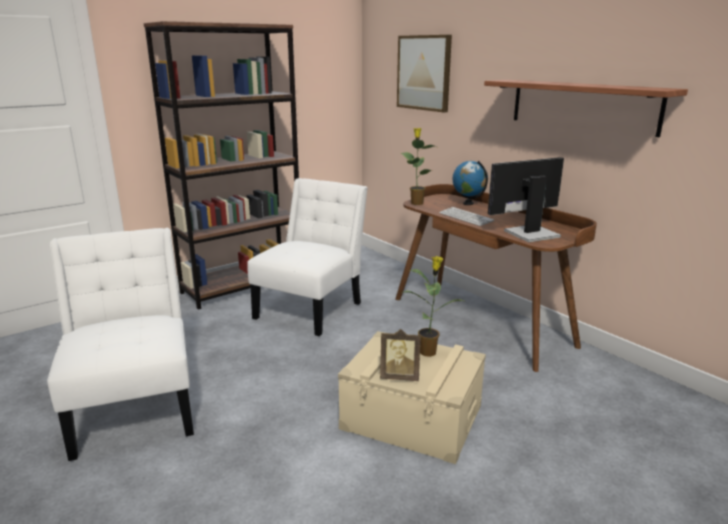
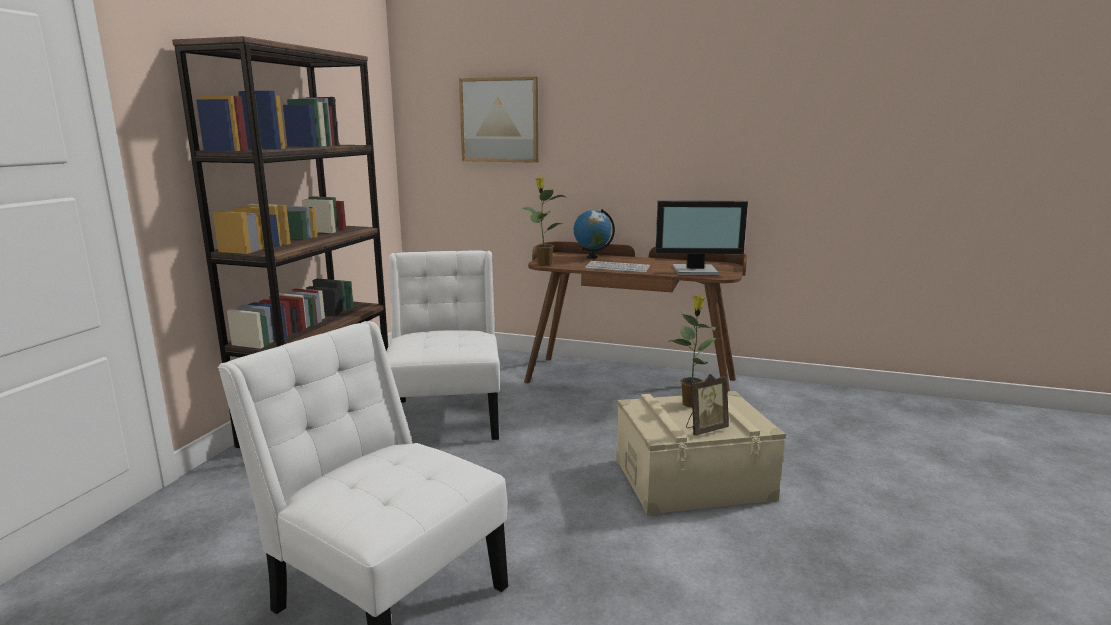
camera: 35 degrees left, 5 degrees down
shelf [484,80,688,137] -> none
monitor [488,157,564,242] -> monitor turned 120 degrees counterclockwise [655,200,748,275]

